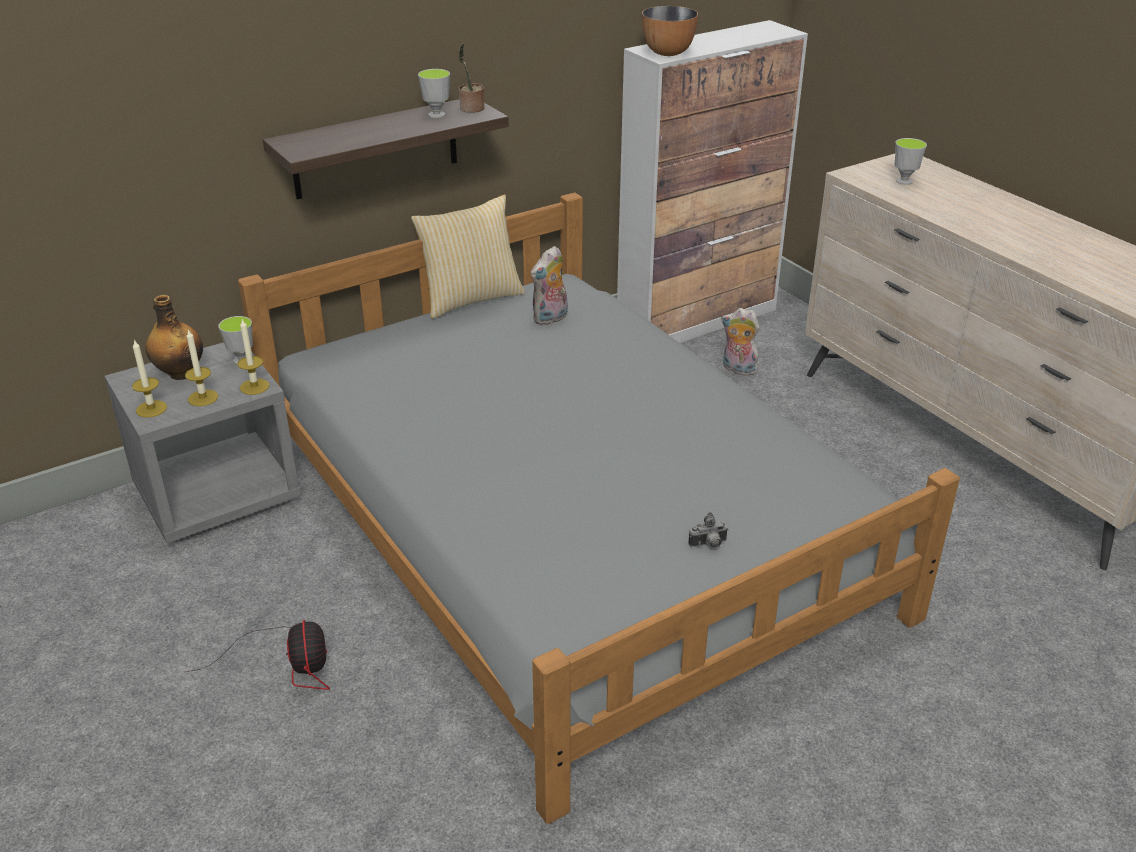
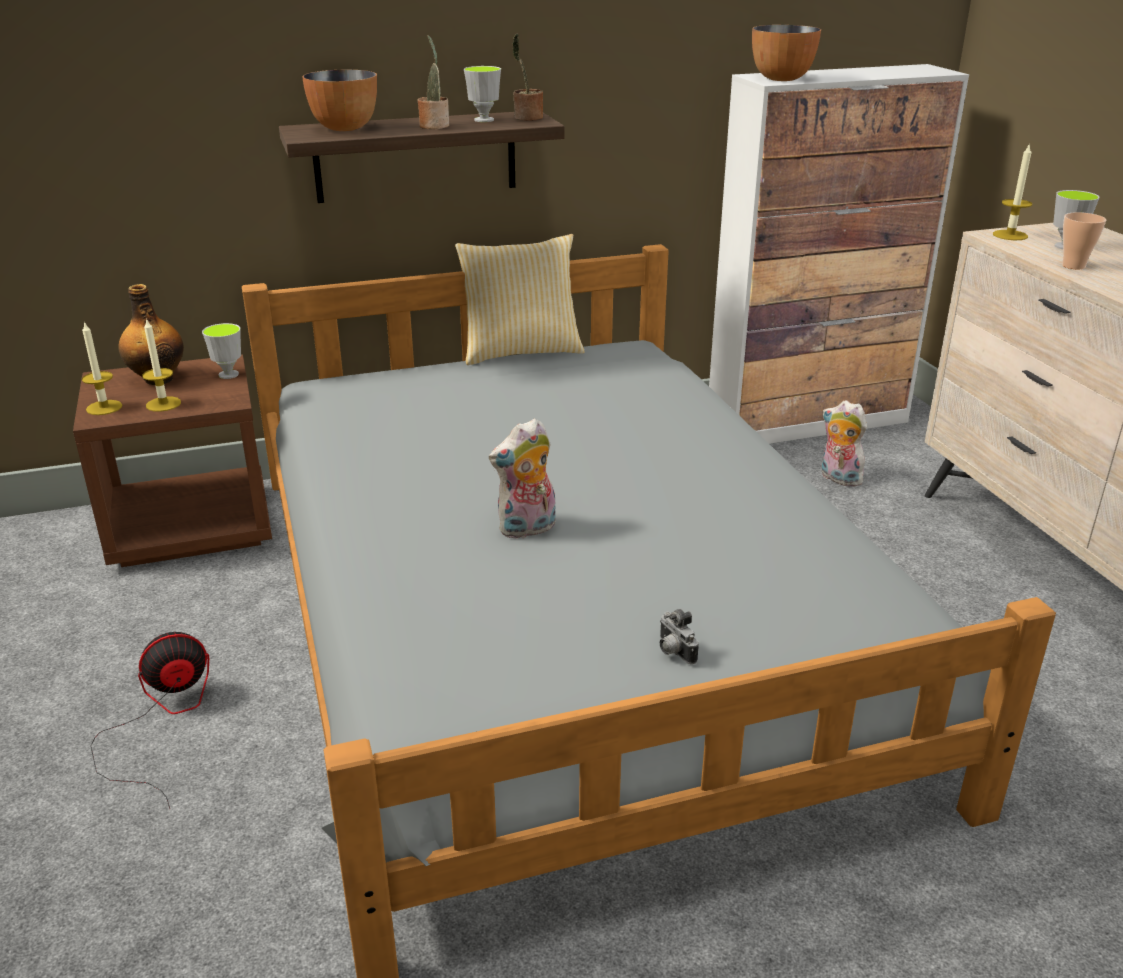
camera: 15 degrees right, 5 degrees down
grey nightstand [105,342,301,543] -> brown nightstand [73,354,272,567]
fan [185,620,330,690] -> fan turned 120 degrees counterclockwise [91,632,209,809]
candle [237,319,270,395] -> candle moved to [993,143,1032,240]
plush toy [531,246,568,325] -> plush toy moved to [489,418,556,540]
camera [688,512,728,548] -> camera turned 60 degrees clockwise [660,609,699,664]
none -> bowl [302,70,377,131]
none -> potted plant [418,35,449,129]
none -> cup [1062,212,1106,269]

